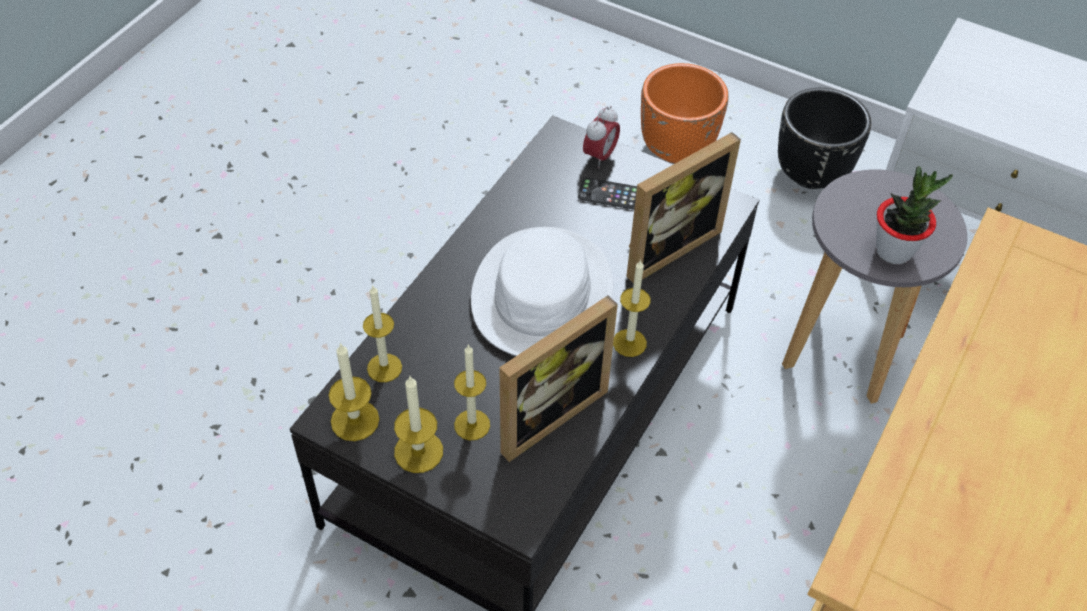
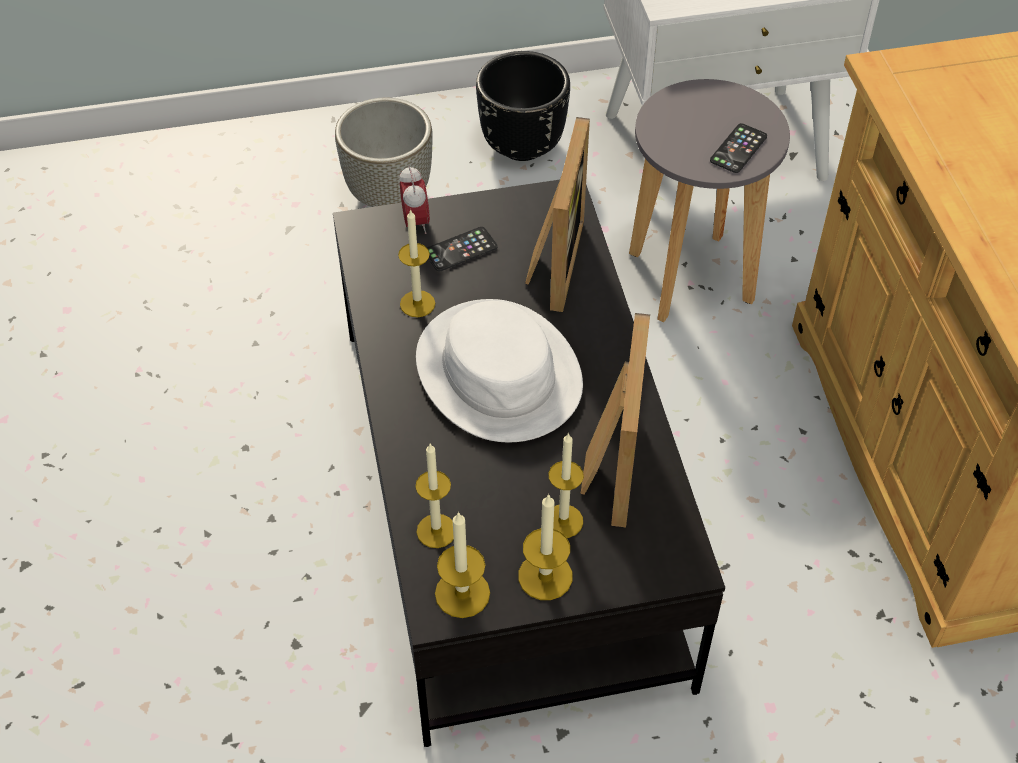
camera: 40 degrees left, 0 degrees up
candle [613,260,650,357] -> candle moved to [398,209,435,317]
orange planter [641,63,729,163] -> grey planter [335,97,433,207]
potted plant [876,166,953,264] -> phone [710,123,767,173]

